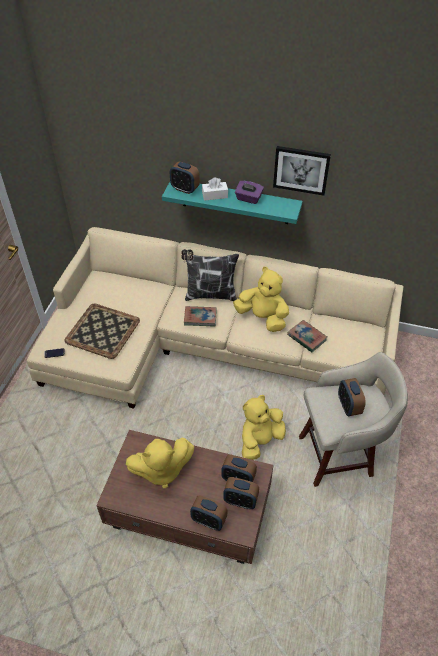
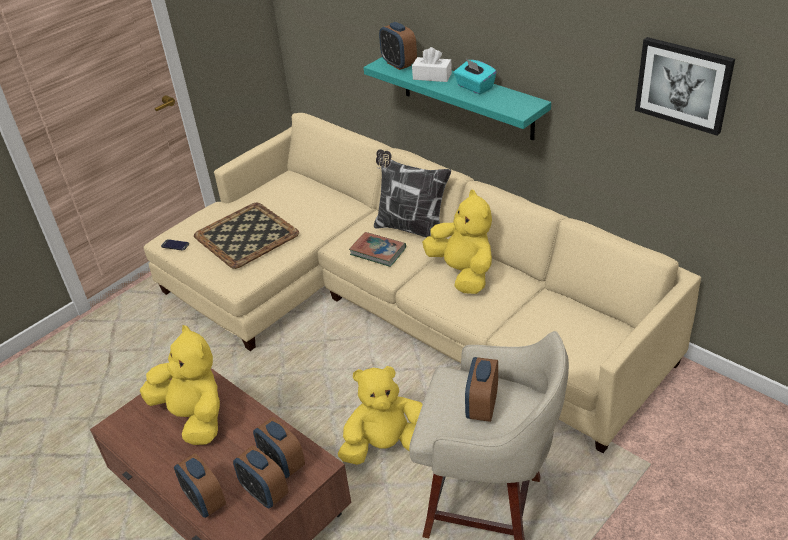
camera: 30 degrees right, 10 degrees down
yellow plush toy [126,438,194,488] -> yellow plush toy turned 150 degrees counterclockwise [140,325,220,445]
purple tissue box [235,181,264,204] -> turquoise tissue box [454,59,497,94]
picture [273,146,331,196] -> picture moved to [635,37,735,136]
book [287,320,327,352] -> none

